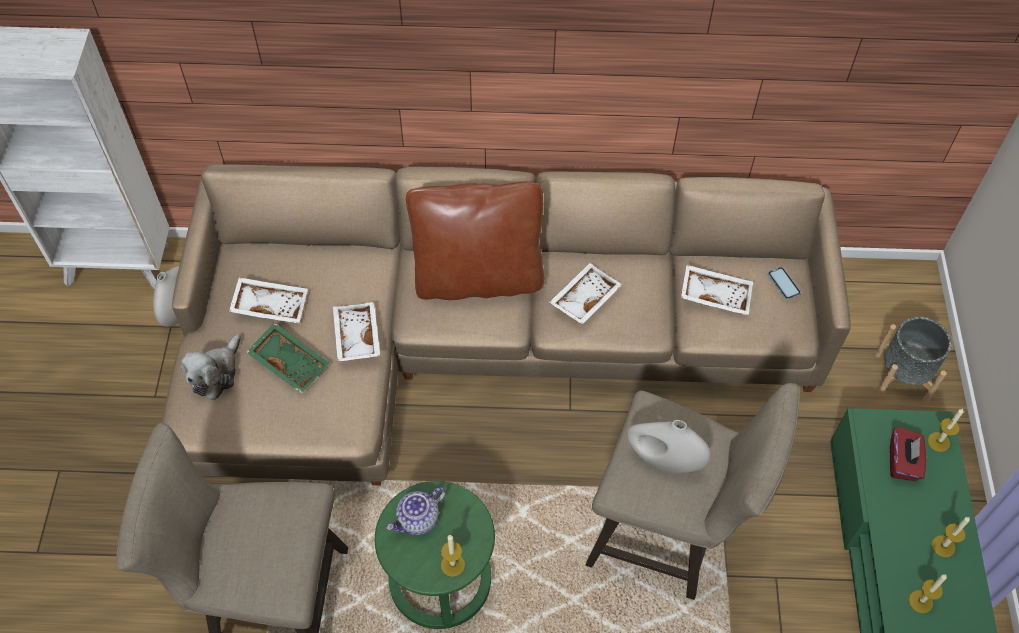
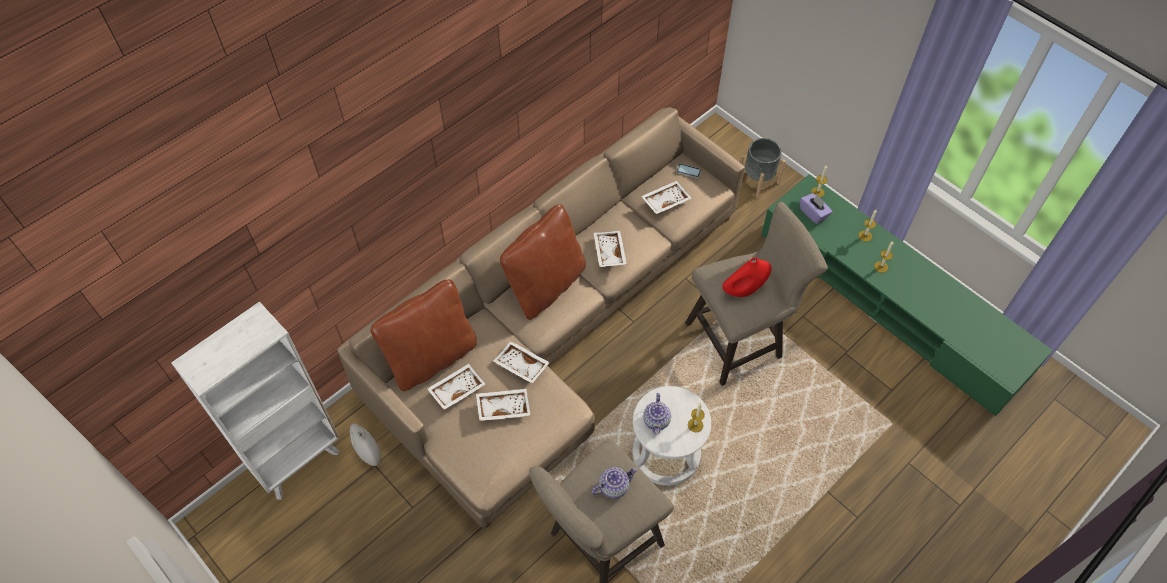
camera: 45 degrees left, 0 degrees up
plush toy [181,334,241,400] -> none
green tray [246,323,330,393] -> white tray [476,389,531,421]
green stool [375,481,495,629] -> white stool [632,386,711,486]
white vase [627,420,711,474] -> red vase [722,257,771,297]
red tissue box [890,427,926,481] -> purple tissue box [800,193,832,224]
none -> brown pillow [370,279,477,391]
none -> teapot [591,467,638,499]

